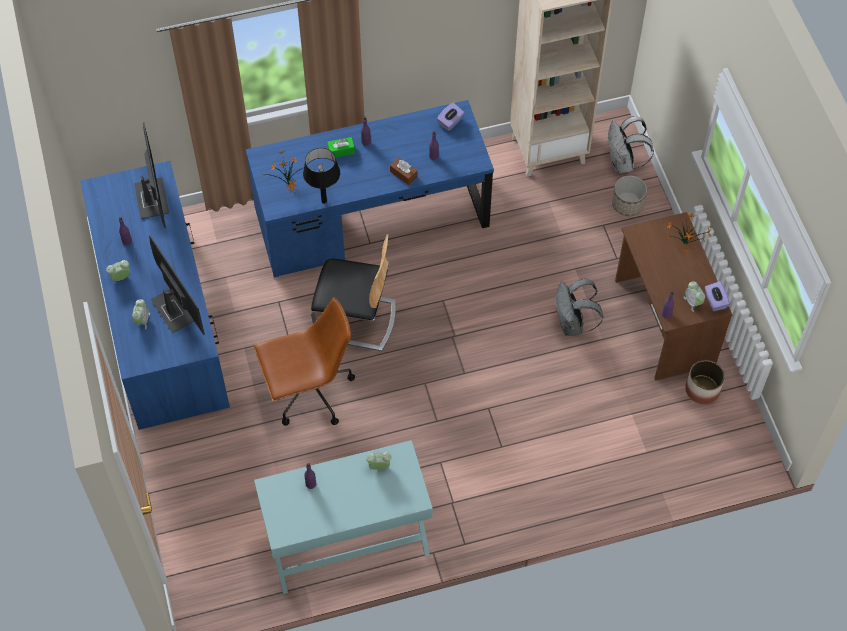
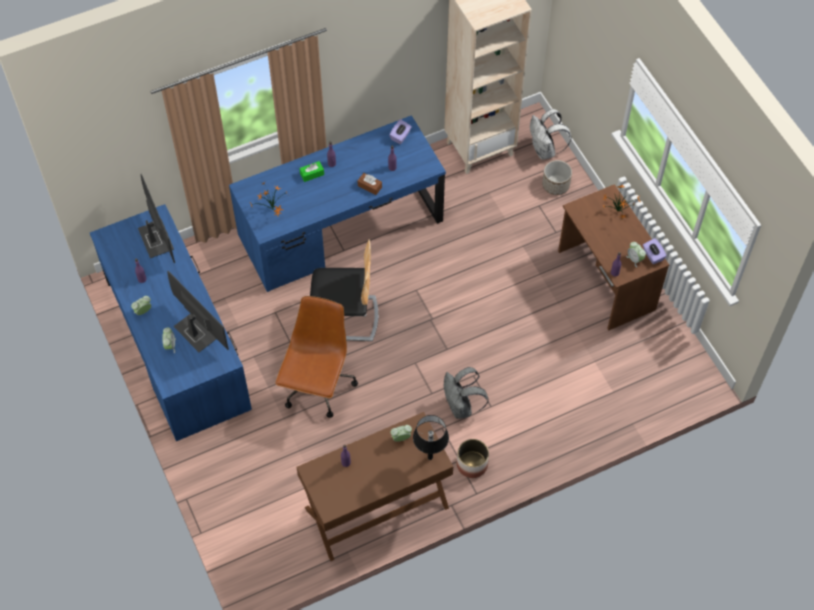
camera: 10 degrees left, 0 degrees up
brown office chair [254,298,355,426] -> brown office chair turned 45 degrees counterclockwise [275,296,358,418]
turquoise console table [254,440,433,594] -> brown console table [296,412,454,561]
black table lamp [303,148,340,204] -> black table lamp moved to [413,415,449,460]
grey backpack [556,278,603,336] -> grey backpack moved to [444,367,488,419]
planter [685,360,725,404] -> planter moved to [457,439,489,478]

